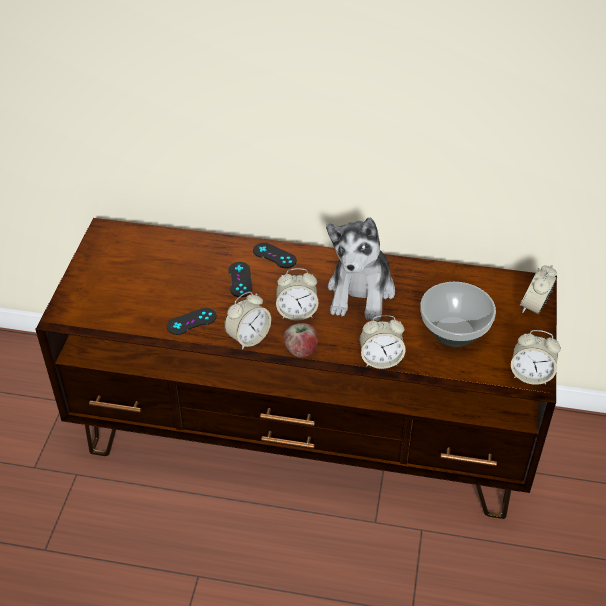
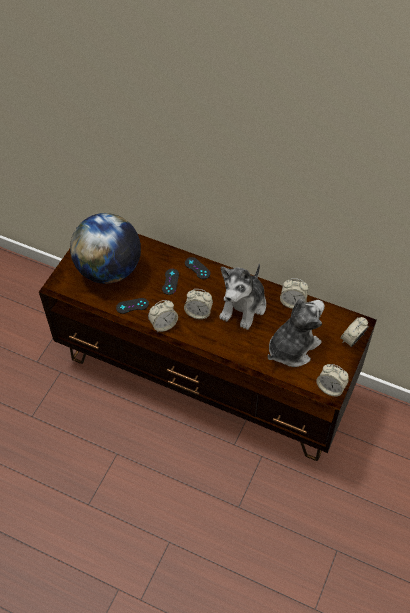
camera: 15 degrees right, 10 degrees up
apple [284,323,318,357] -> none
alarm clock [360,315,406,369] -> alarm clock moved to [280,278,309,309]
bowl [420,282,496,347] -> plush toy [267,299,325,367]
none -> globe [70,213,141,284]

